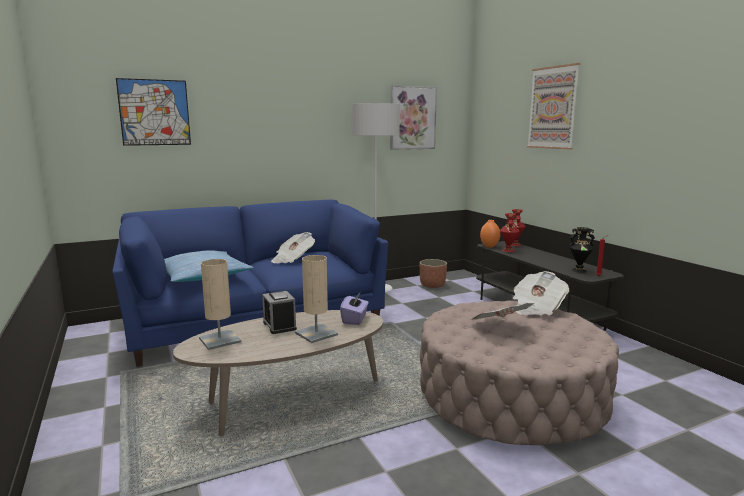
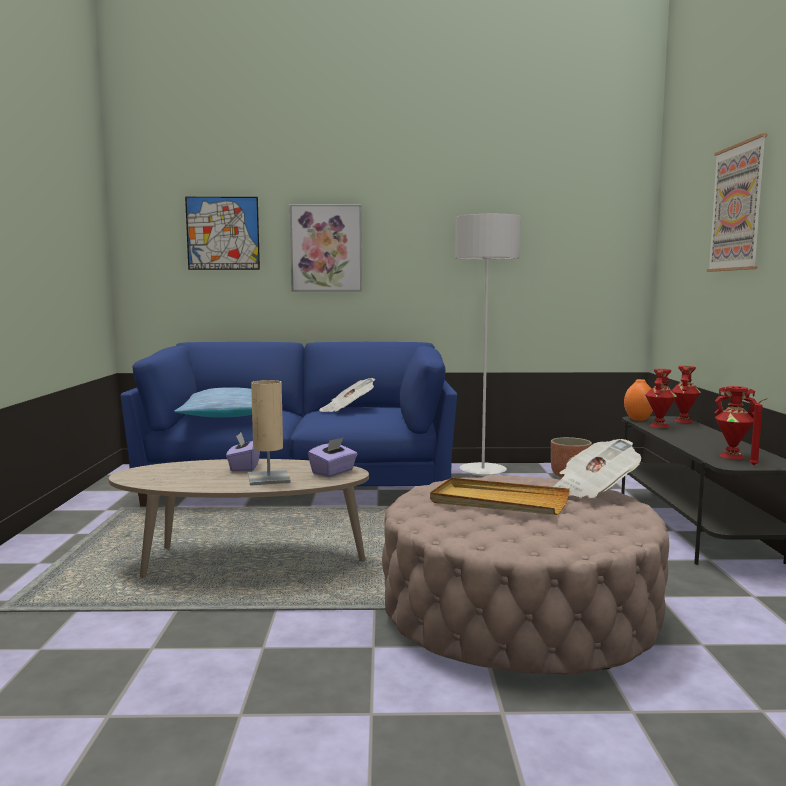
camera: 25 degrees right, 5 degrees down
beige table lamp [199,259,241,350] -> none
alarm clock [262,291,297,334] -> purple tissue box [226,433,260,472]
picture [390,85,437,150] -> picture moved to [290,204,362,292]
newspaper [470,303,534,320] -> beige tray [430,478,570,515]
black vase [569,227,595,273] -> red vase [714,386,758,459]

